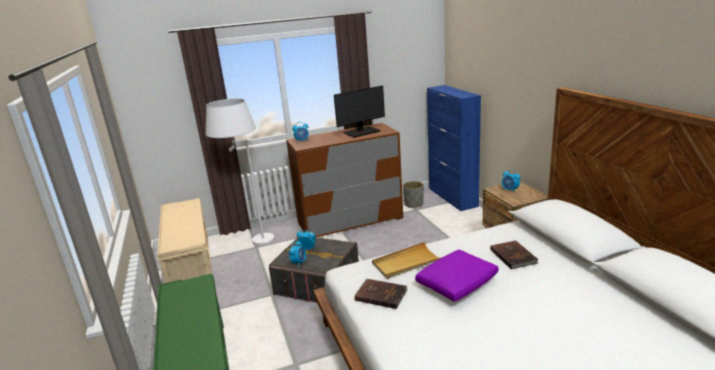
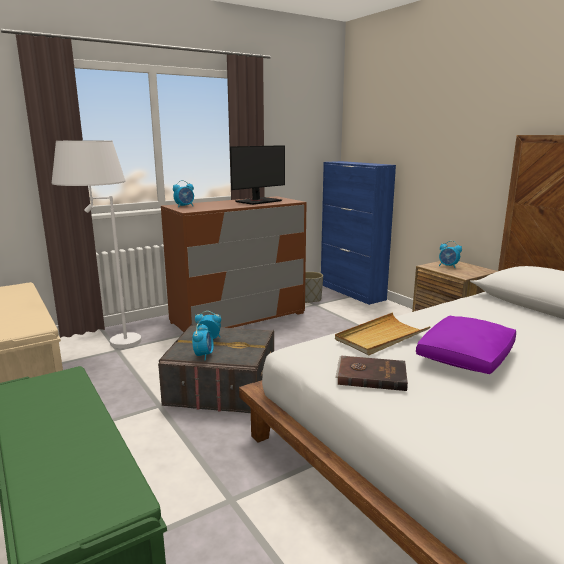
camera: 15 degrees left, 5 degrees down
brown book [490,240,538,269] -> none

